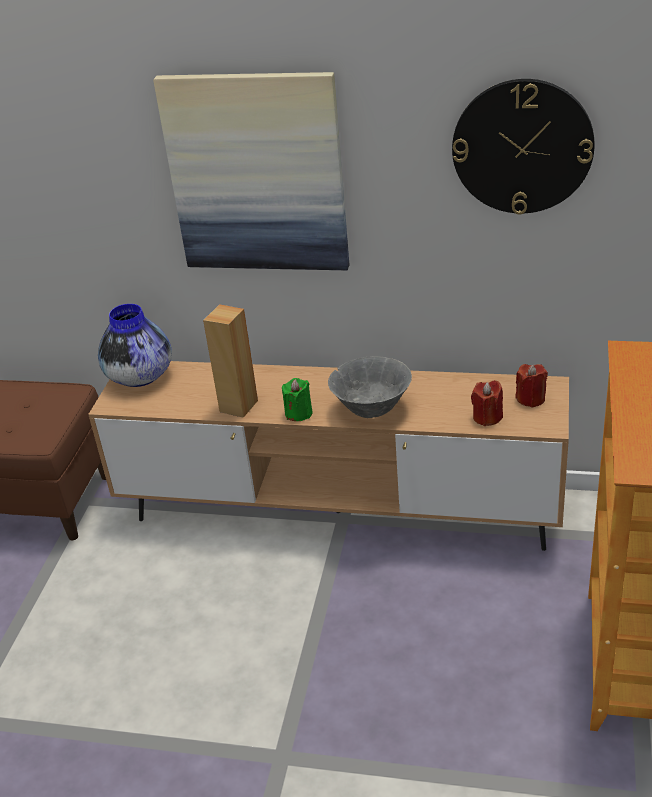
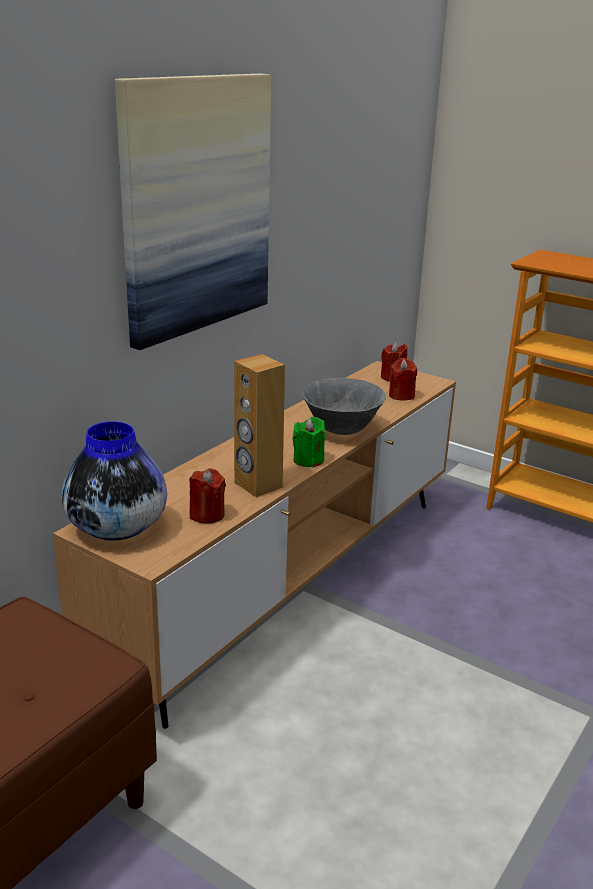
camera: 70 degrees left, 10 degrees down
wall clock [452,79,595,215] -> none
none -> red candle [189,468,226,524]

